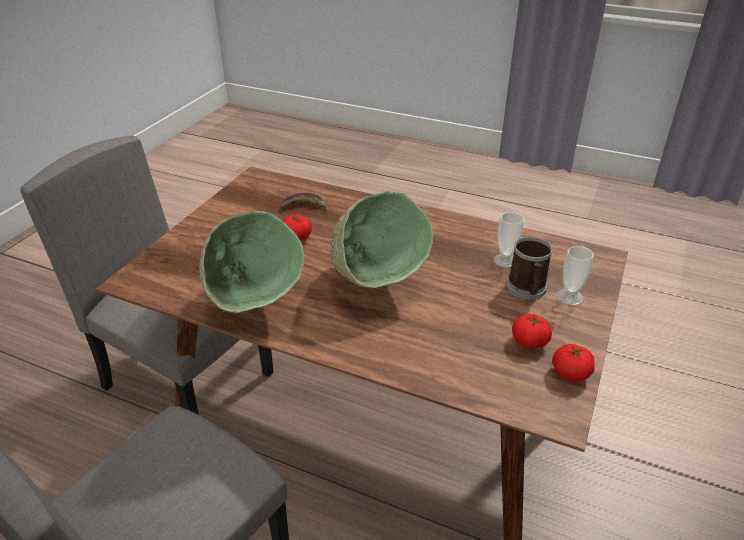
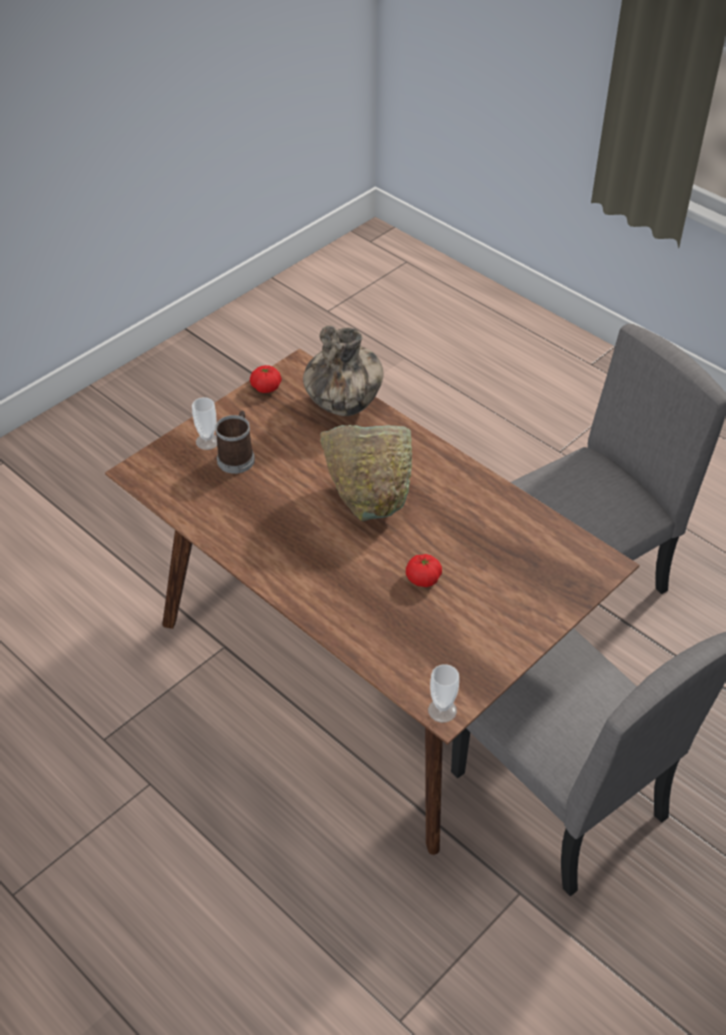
camera: 160 degrees left, 10 degrees up
green bowl [199,211,304,313] -> none
banana [280,193,328,213] -> none
cup [494,212,524,268] -> cup moved to [428,664,459,723]
tomato [512,314,552,349] -> none
none -> vase [303,325,383,416]

